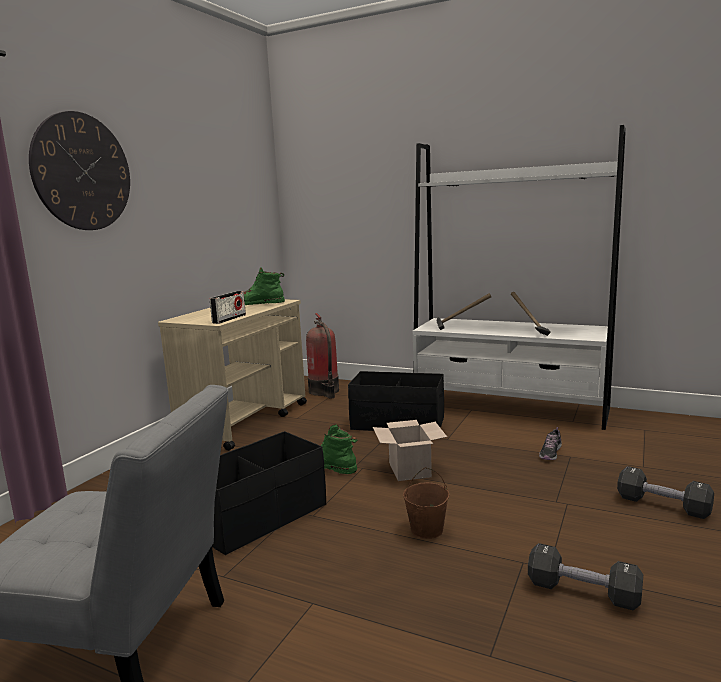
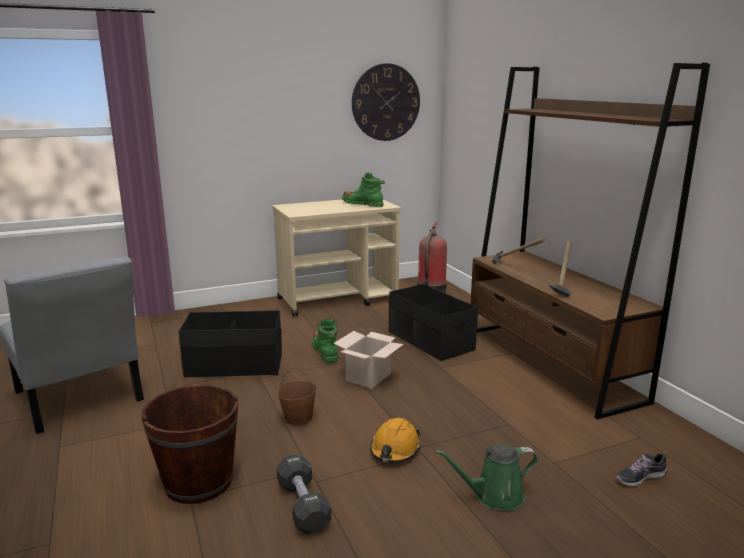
camera: 40 degrees right, 5 degrees up
wall clock [29,111,130,230] -> wall clock moved to [352,63,420,141]
radio [210,291,246,324] -> none
white bookcase [413,125,626,430] -> brown bookcase [470,63,710,420]
shoe [539,427,562,460] -> shoe moved to [616,451,667,486]
black dumbbell [617,466,714,519] -> green watering can [436,444,538,511]
none -> brown bucket [141,385,238,504]
none -> orange hard hat [370,418,421,463]

